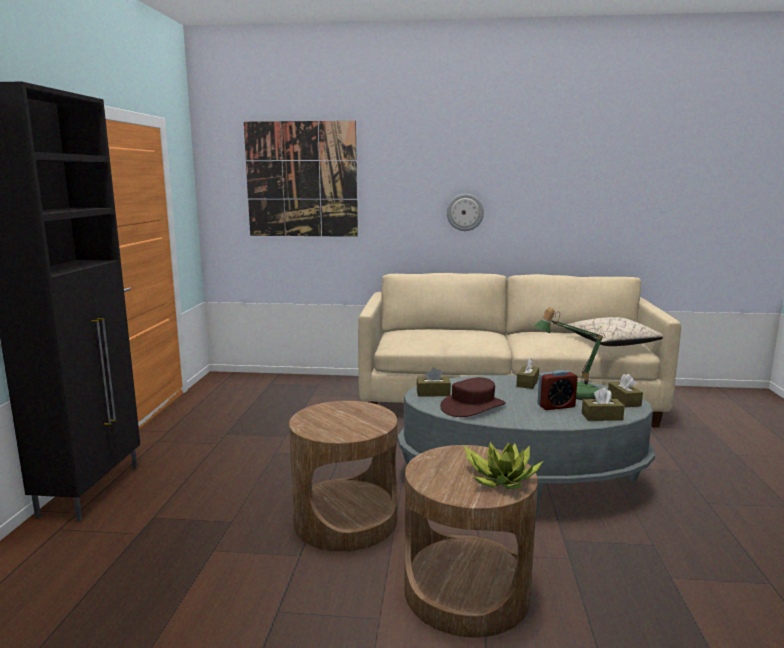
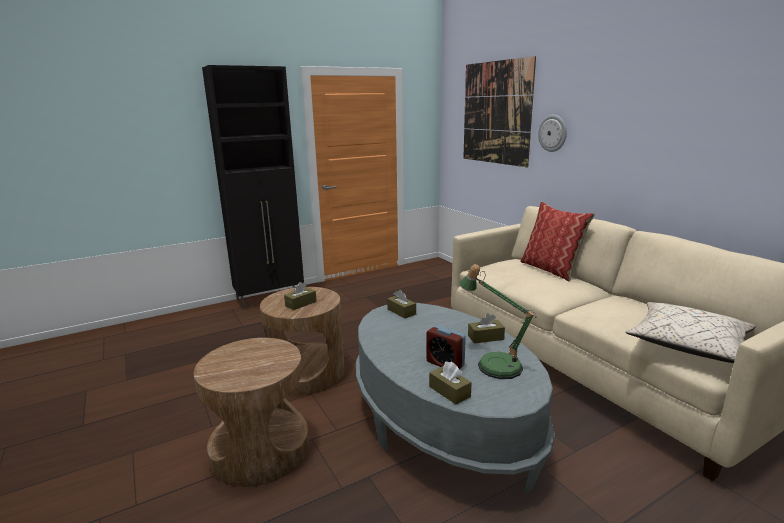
camera: 55 degrees right, 5 degrees up
brown hat [440,377,506,417] -> none
wall clock [447,194,484,231] -> wall clock moved to [538,115,567,152]
potted plant [464,442,543,489] -> none
brown tissue box [608,374,643,408] -> brown tissue box moved to [284,282,317,310]
none -> pillow [520,202,595,281]

